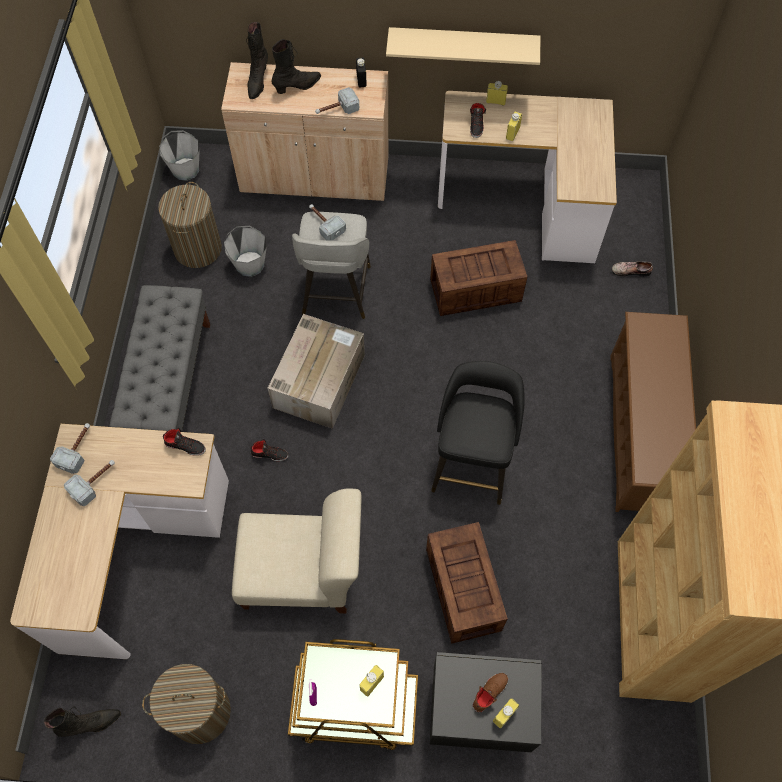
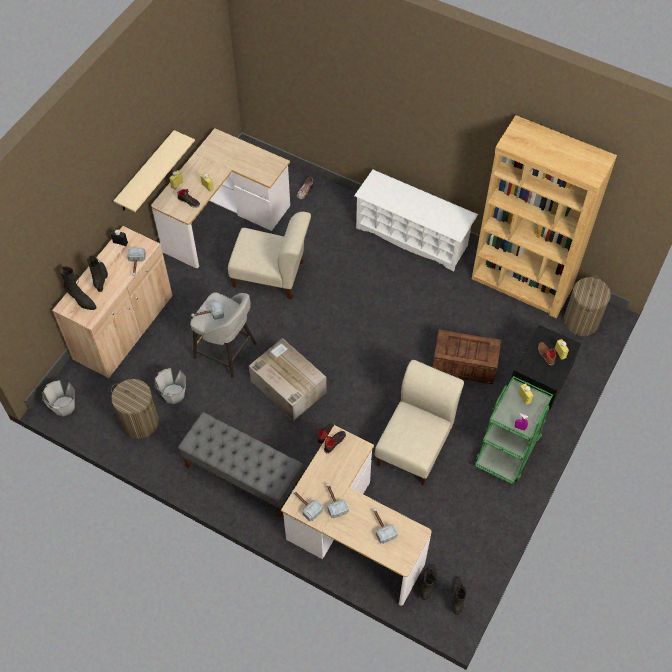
camera: 65 degrees left, 5 degrees down
laundry basket [142,664,231,744] -> laundry basket moved to [564,276,611,336]
brown cart [288,639,418,750] -> green cart [475,376,553,485]
crate [430,240,527,316] -> beige chair [228,212,311,300]
black stool [431,361,525,505] -> none
brown shoe rack [611,312,696,512] -> white shoe rack [354,170,478,272]
none -> hammer [373,508,398,544]
none -> black boot [421,564,437,600]

